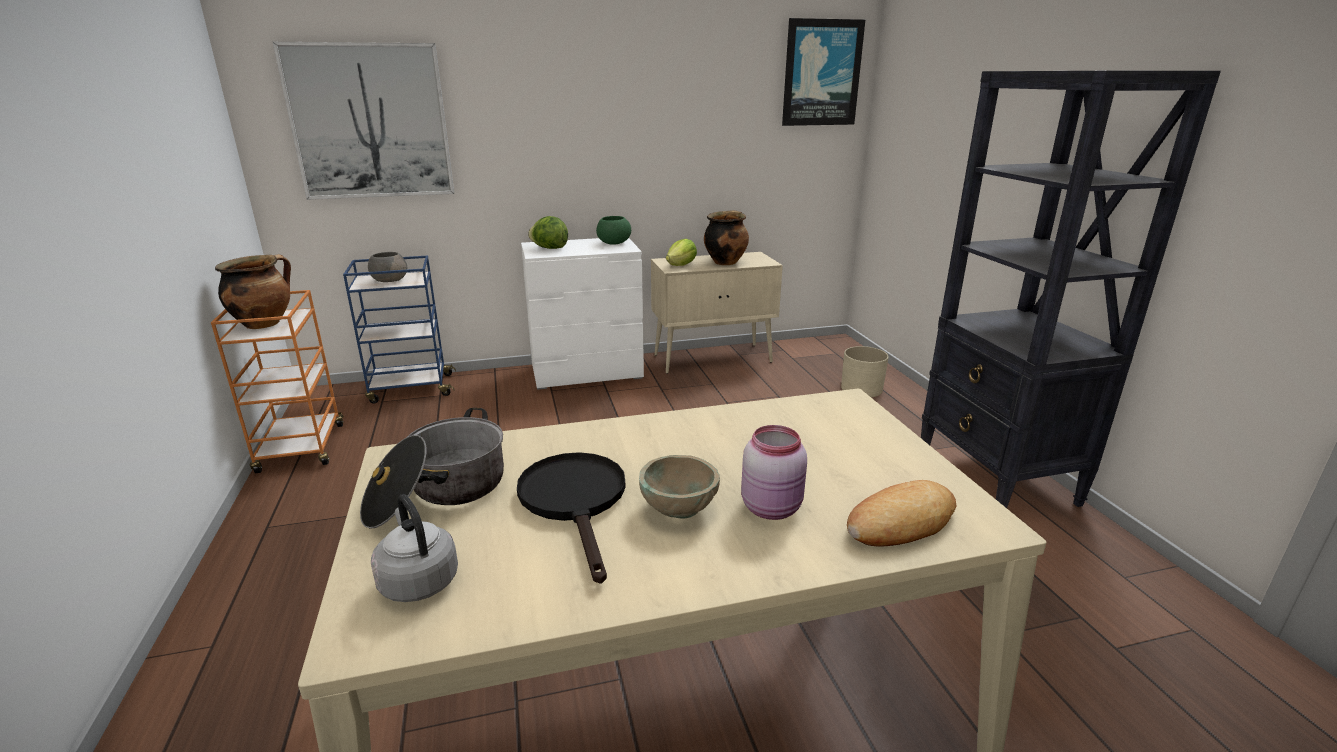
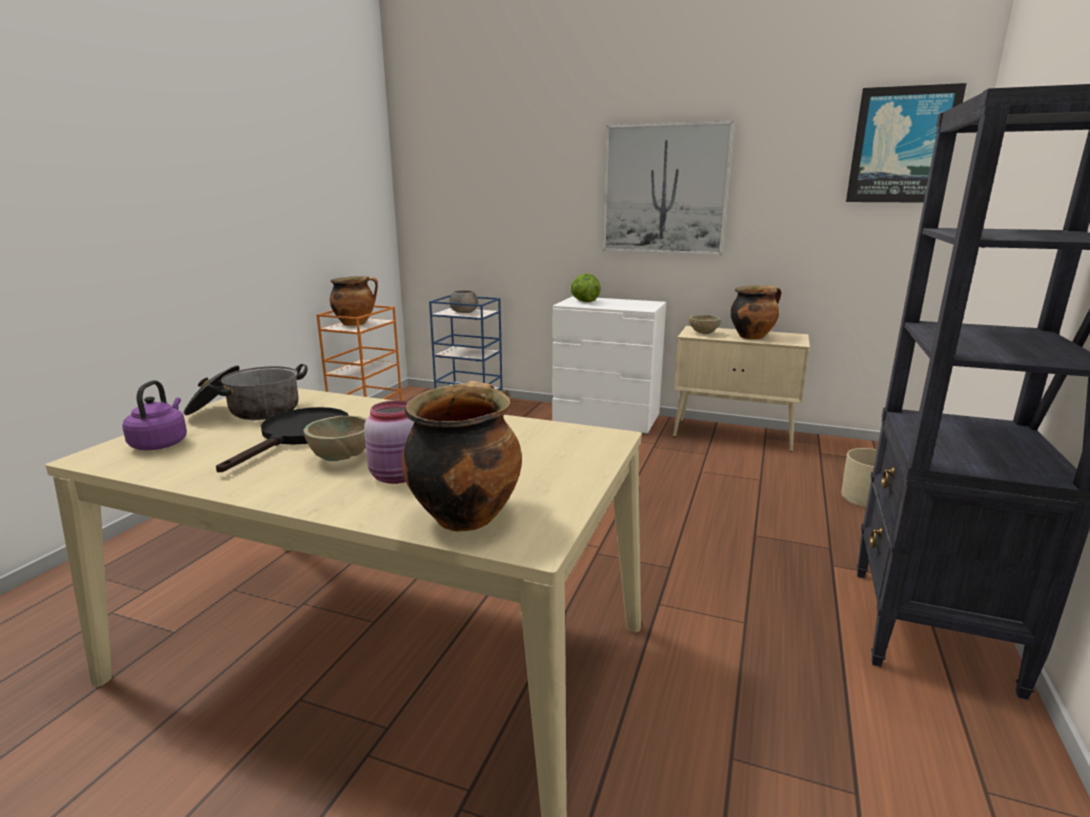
camera: 35 degrees right, 5 degrees down
picture [273,42,454,200] -> picture moved to [603,121,734,255]
grey kettle [371,494,458,602] -> purple kettle [122,380,187,450]
green bowl [596,216,631,245] -> none
lettuce [666,239,697,266] -> beige bowl [689,315,721,334]
bread [847,480,956,547] -> cooking pot [402,381,522,532]

